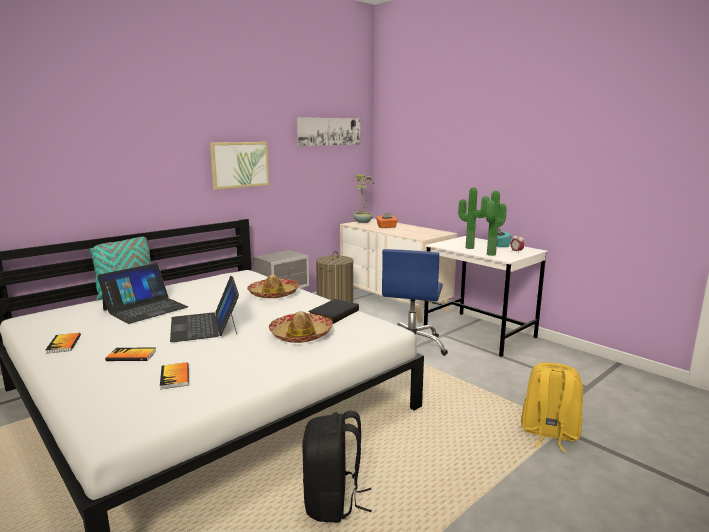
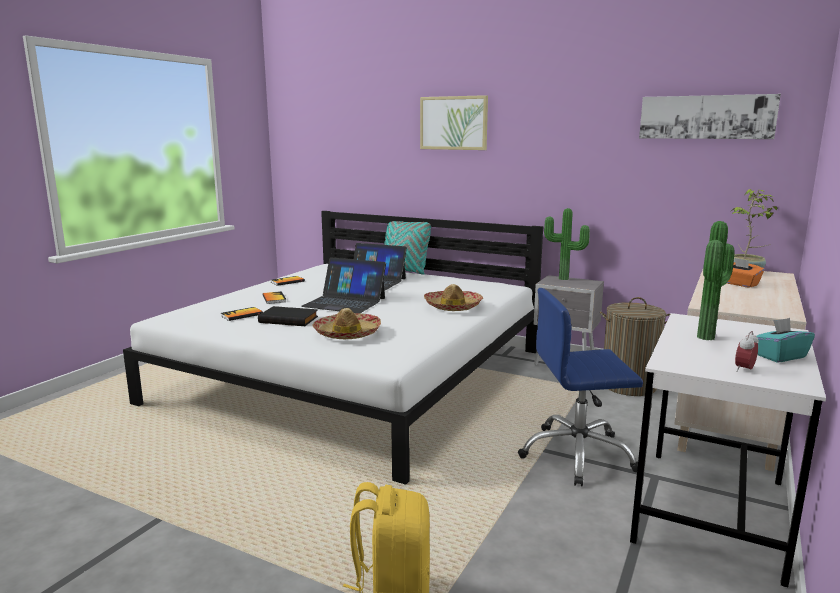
camera: 70 degrees right, 0 degrees up
laptop [170,276,239,342] -> laptop turned 120 degrees counterclockwise [301,257,386,313]
picture [210,142,269,190] -> picture moved to [420,95,488,150]
black backpack [302,411,372,523] -> none
black book [308,299,359,324] -> black book moved to [258,306,318,326]
potted plant [486,191,507,256] -> potted plant moved to [544,208,590,280]

